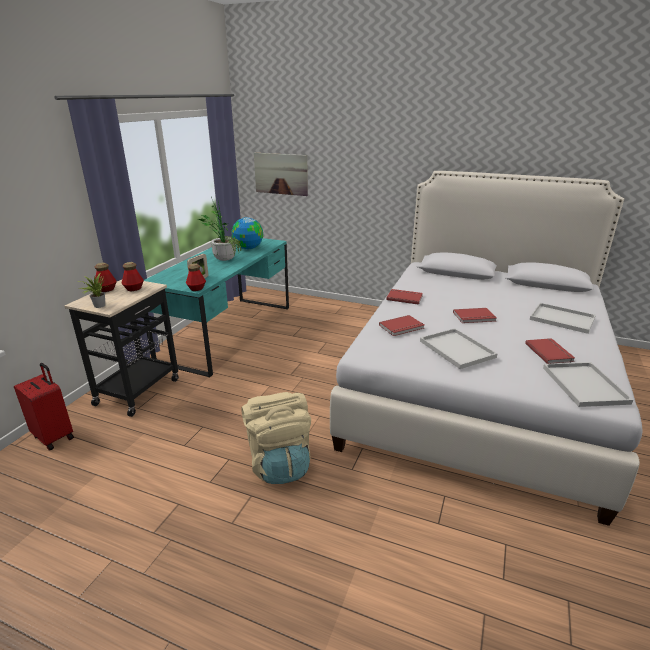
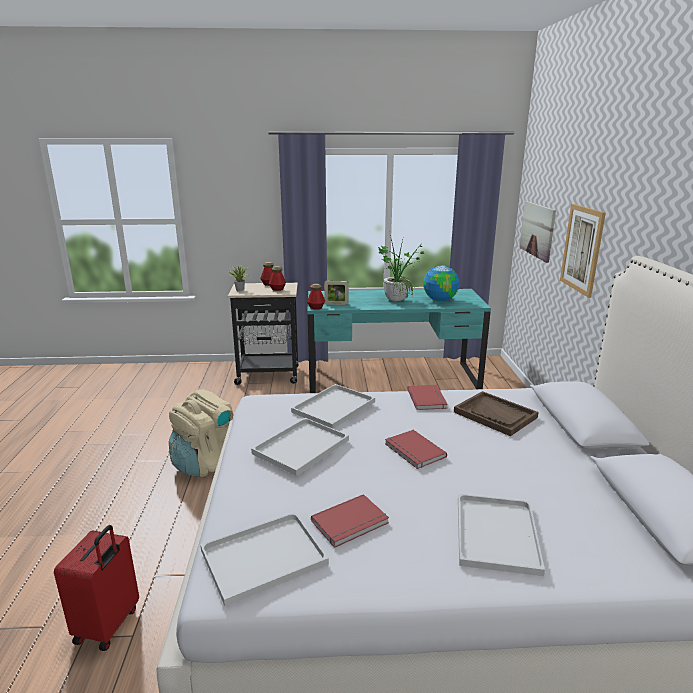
camera: 65 degrees right, 5 degrees down
red suitcase [14,363,74,451] -> red suitcase moved to [54,525,139,651]
red book [379,315,424,336] -> white tray [291,384,375,429]
none -> brown tray [454,391,539,436]
none -> picture [560,204,606,298]

